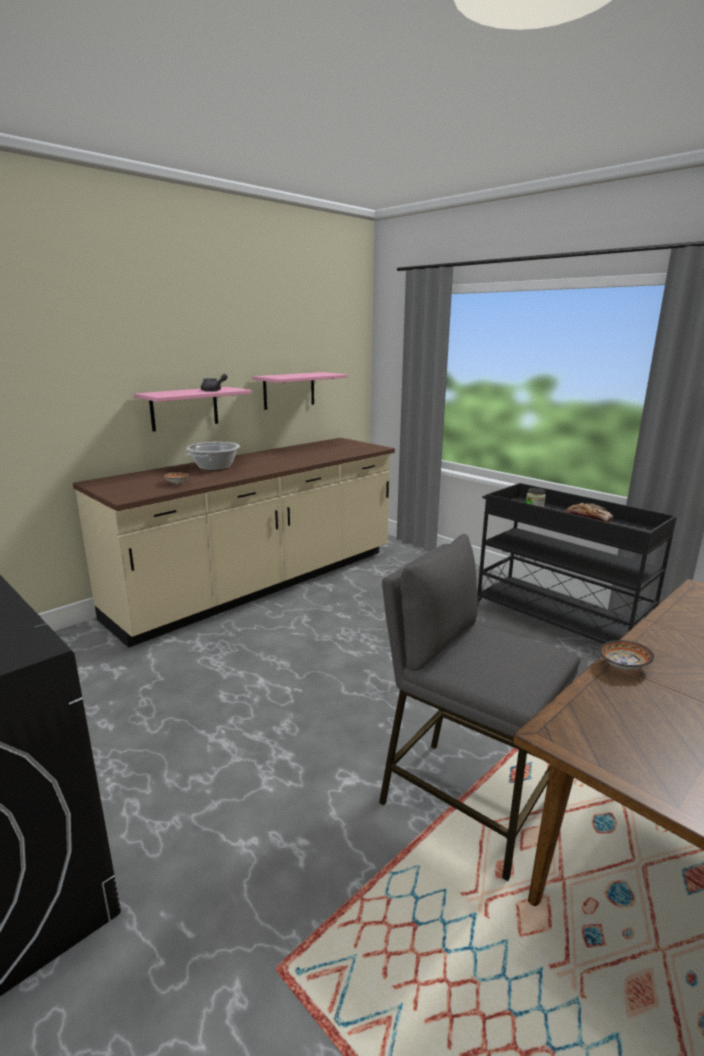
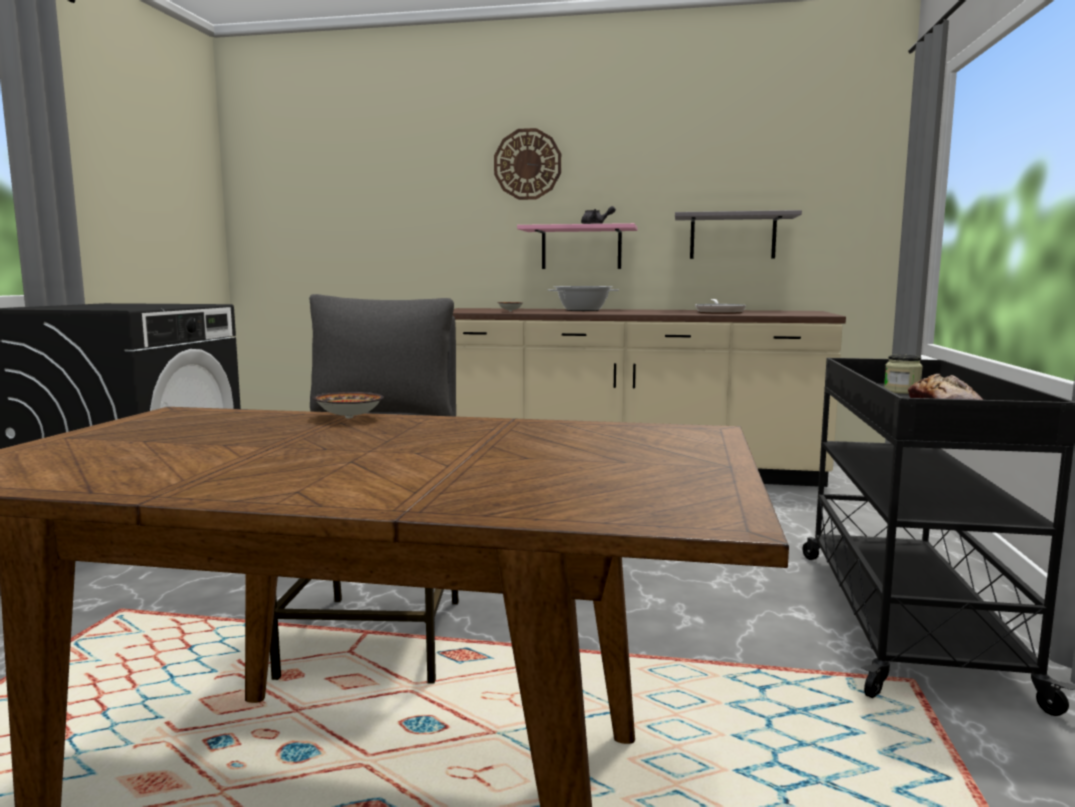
camera: 55 degrees right, 10 degrees down
pink shelf [253,372,348,410] -> grey shelf [675,210,802,259]
none -> wall clock [494,128,561,200]
none -> frying pan [695,299,746,314]

